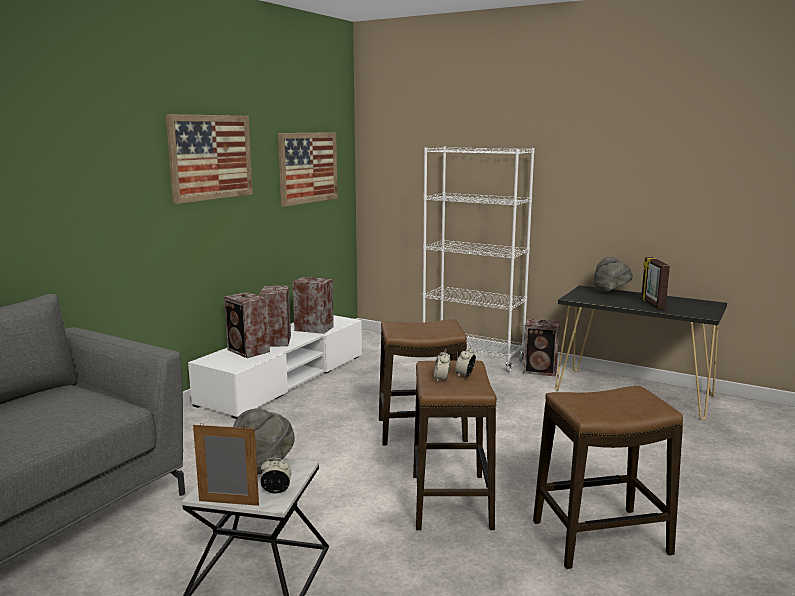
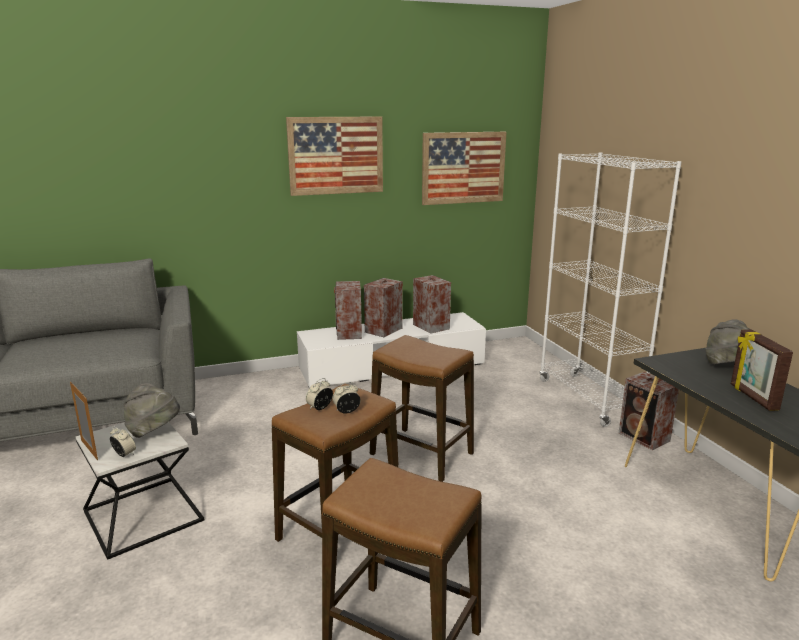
camera: 40 degrees right, 5 degrees up
picture frame [641,257,670,309] -> picture frame turned 45 degrees counterclockwise [731,329,793,411]

